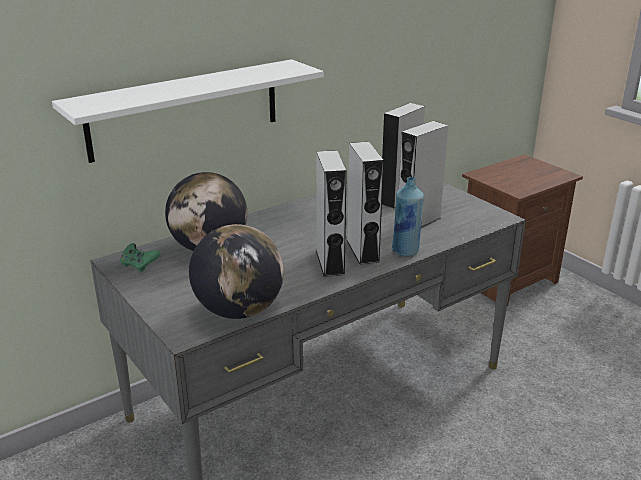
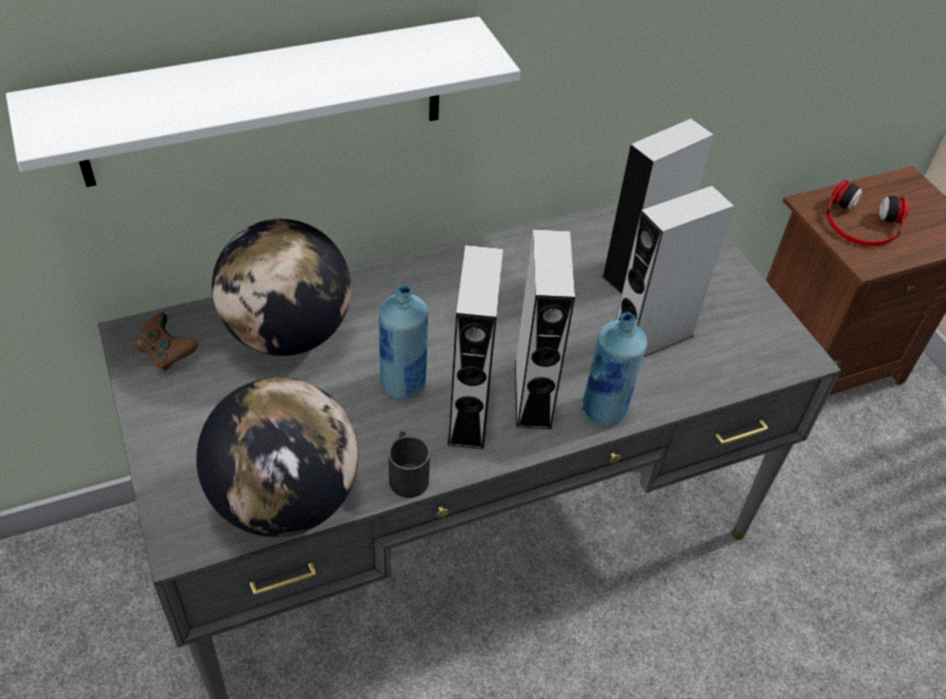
camera: 10 degrees right, 20 degrees up
green game controller [120,243,160,272] -> brown game controller [136,312,198,370]
none -> blue bottle [379,285,428,399]
none -> black mug [388,432,430,498]
none -> headphones [827,180,909,246]

